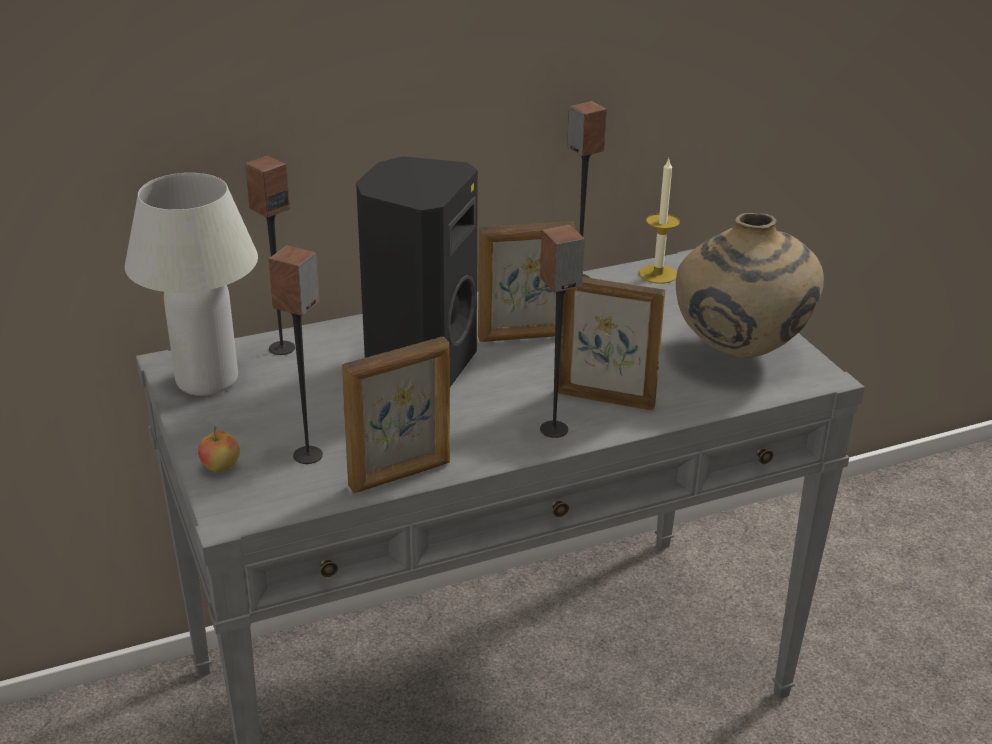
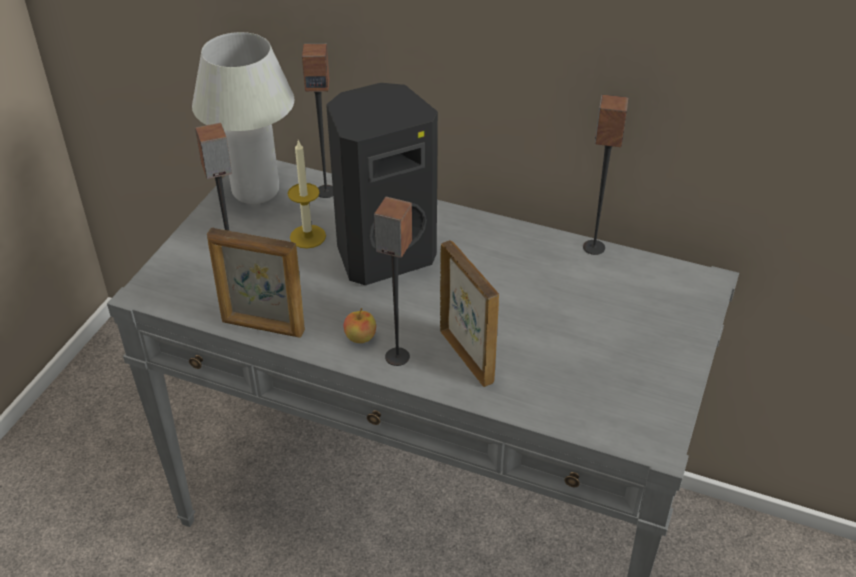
camera: 45 degrees right, 10 degrees up
apple [198,426,240,472] -> apple moved to [344,308,376,343]
picture frame [478,221,575,342] -> none
candle [639,157,680,284] -> candle moved to [288,140,326,249]
beige vase [676,213,824,358] -> none

